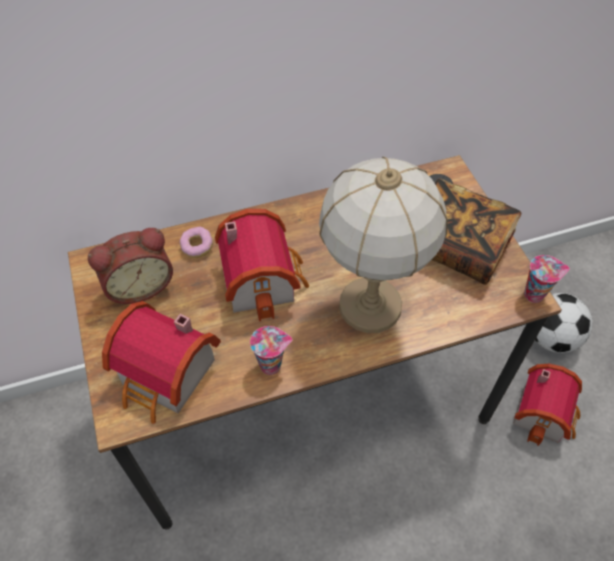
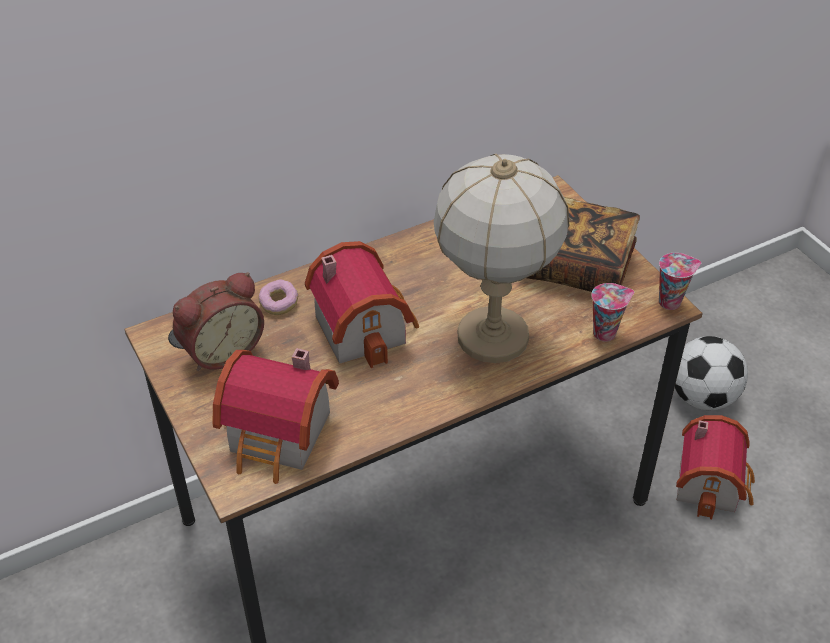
camera: 10 degrees left, 10 degrees down
cup [250,326,293,375] -> cup moved to [591,283,634,342]

